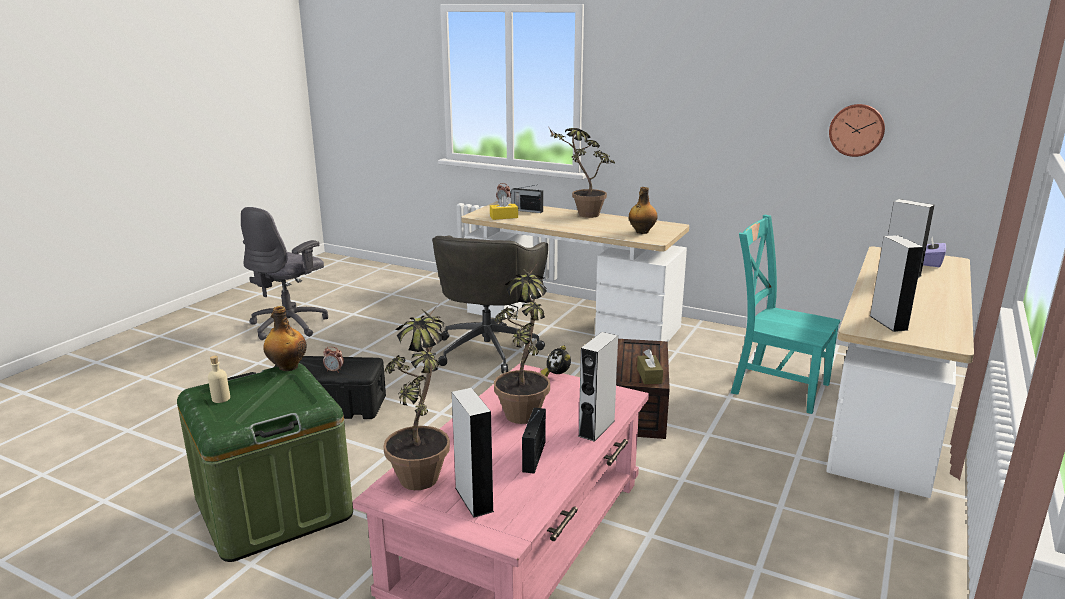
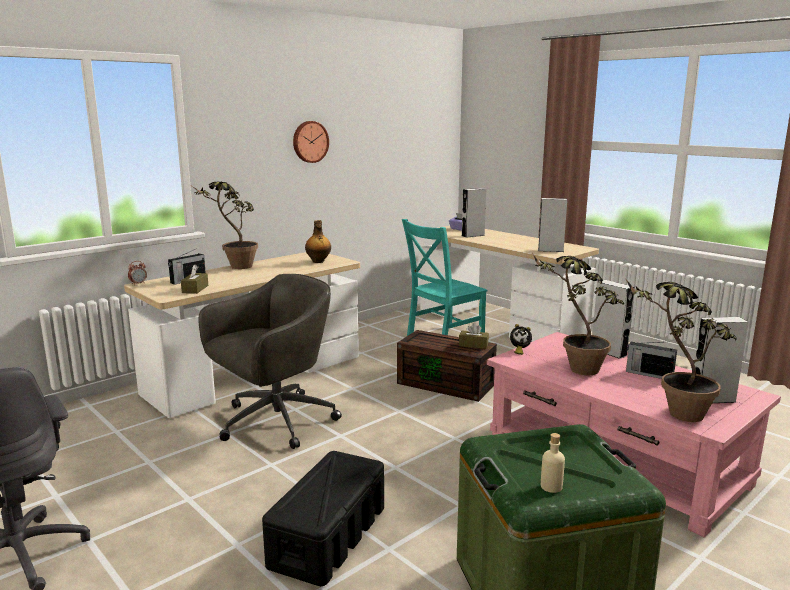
camera: 70 degrees left, 5 degrees down
bottle [263,306,307,371] -> none
alarm clock [323,346,344,373] -> none
grey office chair [432,236,548,373] -> grey office chair turned 75 degrees counterclockwise [198,274,342,449]
yellow tissue box [490,196,518,220] -> brown tissue box [181,264,208,294]
wall clock [829,104,885,157] -> wall clock moved to [293,121,329,163]

